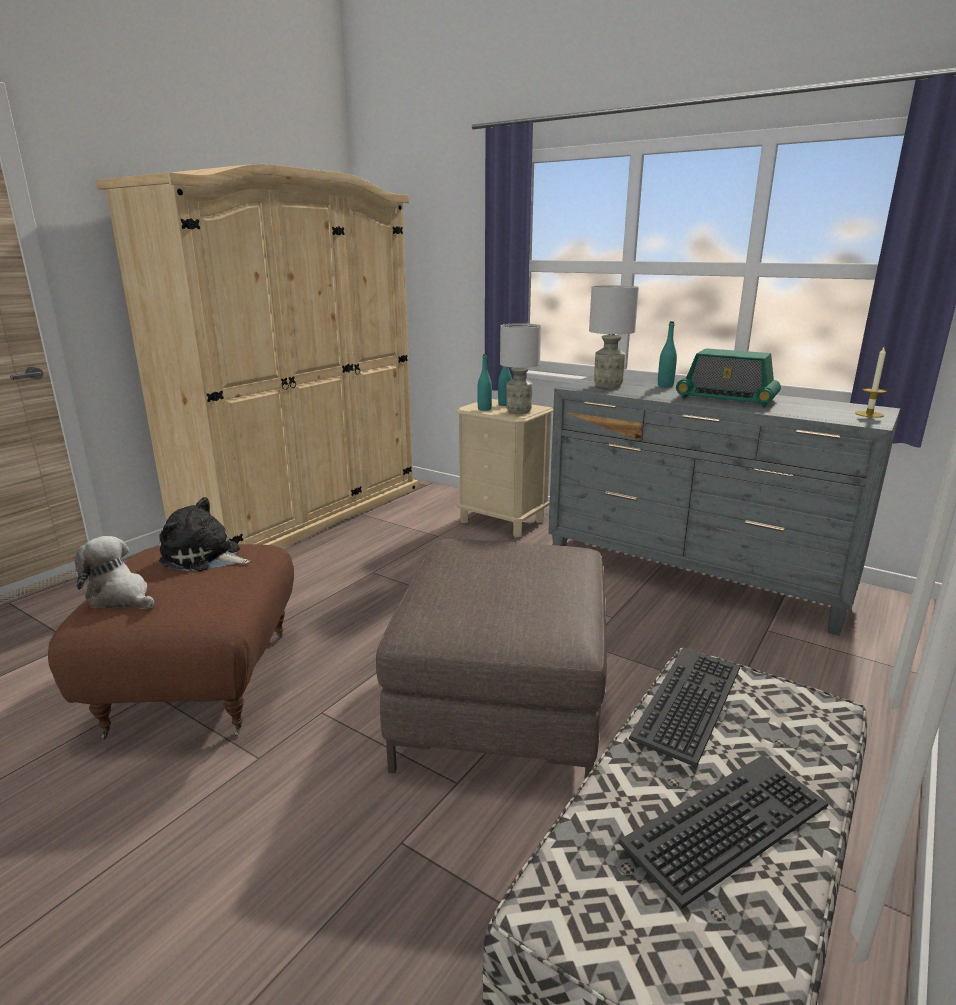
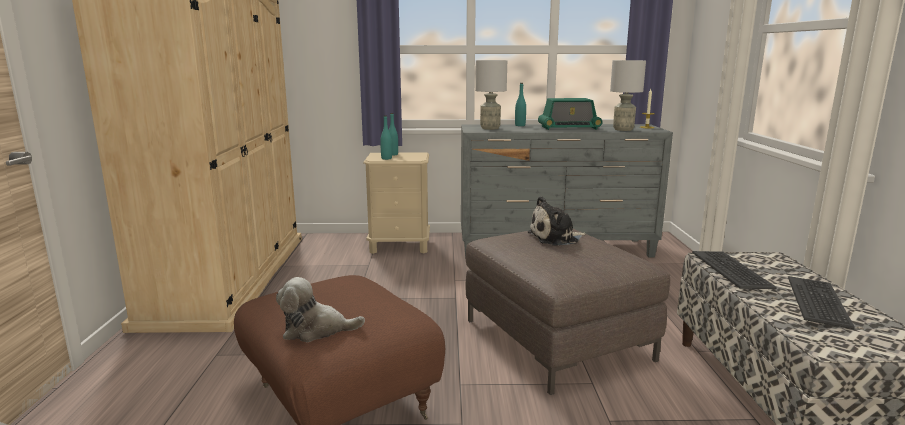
camera: 35 degrees left, 5 degrees down
plush toy [159,497,250,572] -> plush toy moved to [528,196,586,245]
grey table lamp [500,323,541,414] -> grey table lamp moved to [610,60,646,131]

